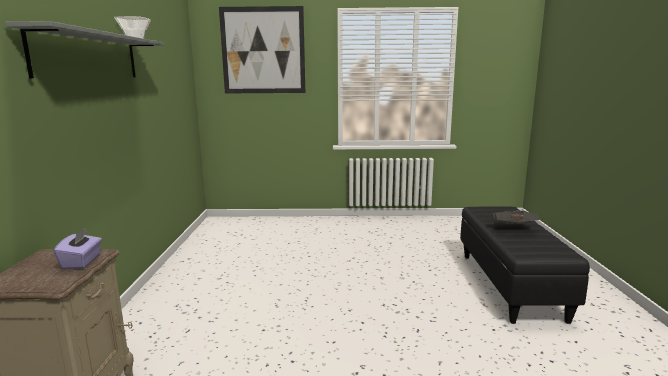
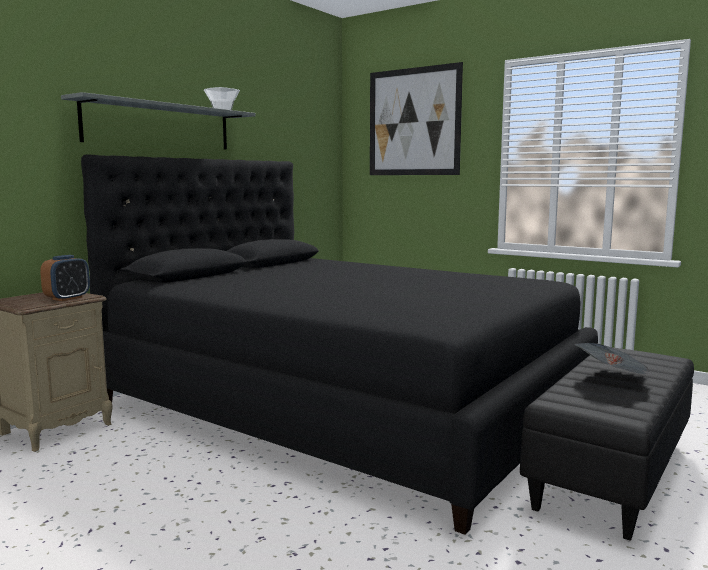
camera: 35 degrees right, 5 degrees down
purple tissue box [54,227,102,269] -> alarm clock [40,255,90,301]
none -> black bed [81,155,598,535]

